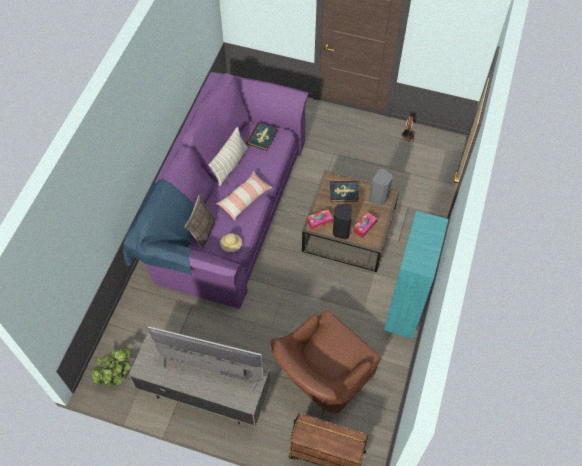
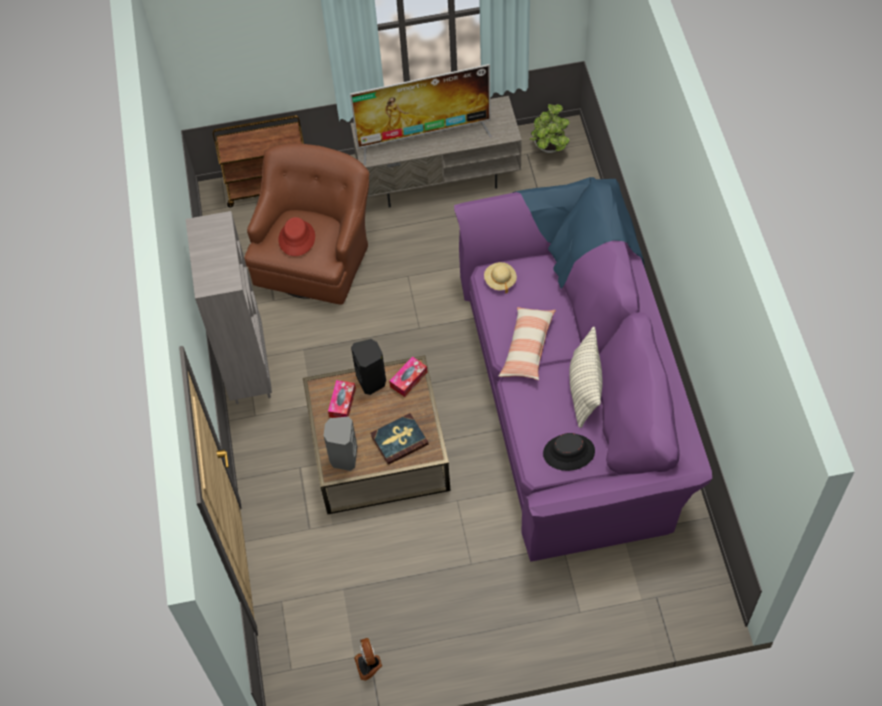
camera: 155 degrees right, 0 degrees up
pillow [185,194,216,250] -> none
book [246,123,278,151] -> black hat [543,433,595,471]
turquoise bookcase [384,211,448,339] -> grey bookcase [186,211,272,404]
none -> red hat [278,217,315,256]

